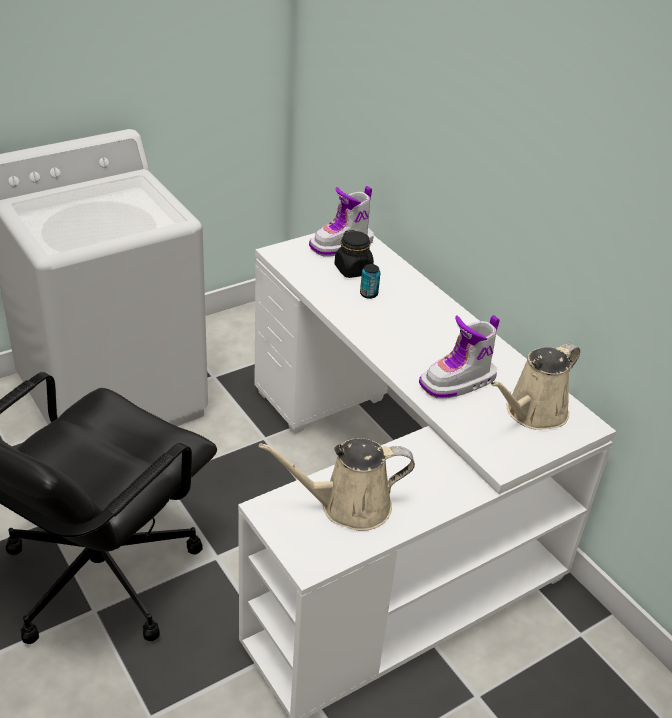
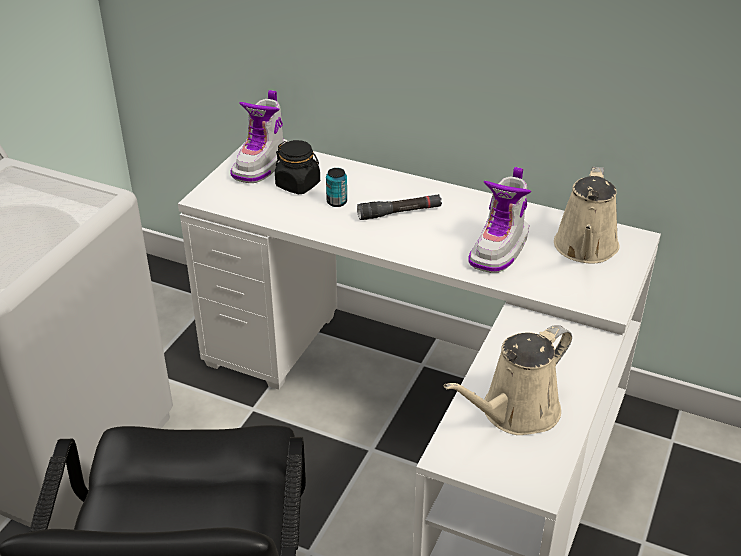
camera: 30 degrees left, 0 degrees up
none -> black flashlight [357,194,442,220]

